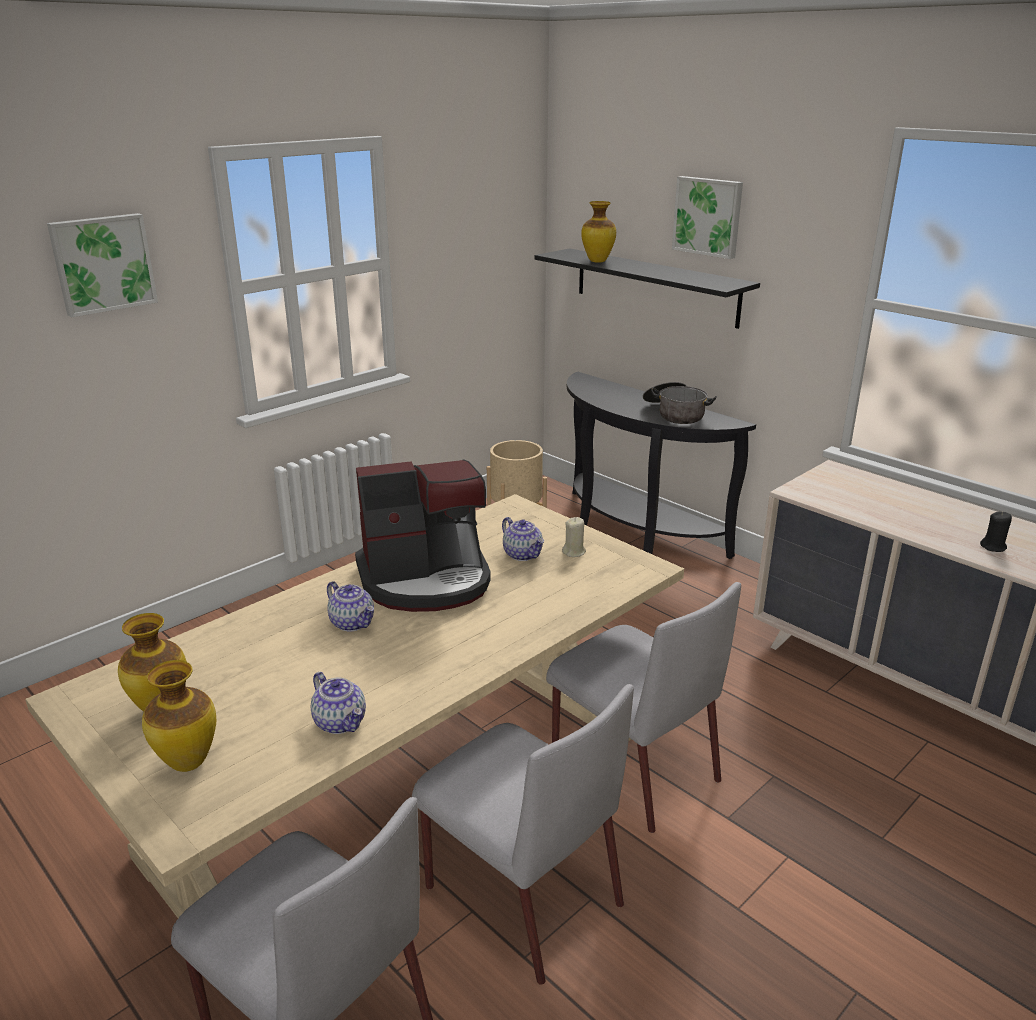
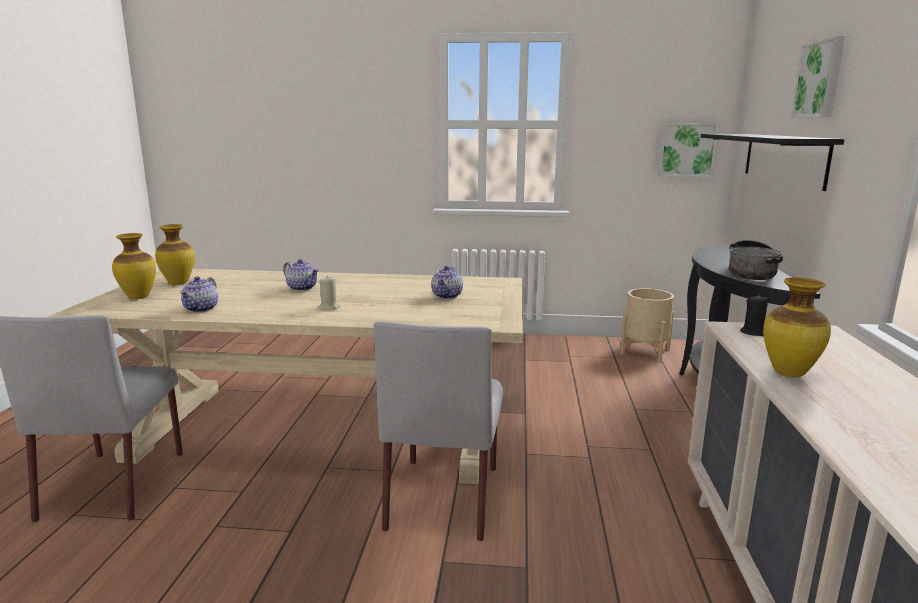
camera: 50 degrees right, 10 degrees down
picture [47,213,158,317] -> picture moved to [658,123,719,177]
teapot [327,581,374,631] -> teapot turned 60 degrees counterclockwise [283,259,319,291]
coffee machine [355,460,491,612] -> none
grey chair [412,684,634,985] -> none
beige candle [562,517,586,557] -> beige candle moved to [319,275,341,310]
vase [581,201,616,263] -> vase moved to [763,277,831,377]
black candle [980,512,1012,552] -> black candle moved to [740,295,768,336]

